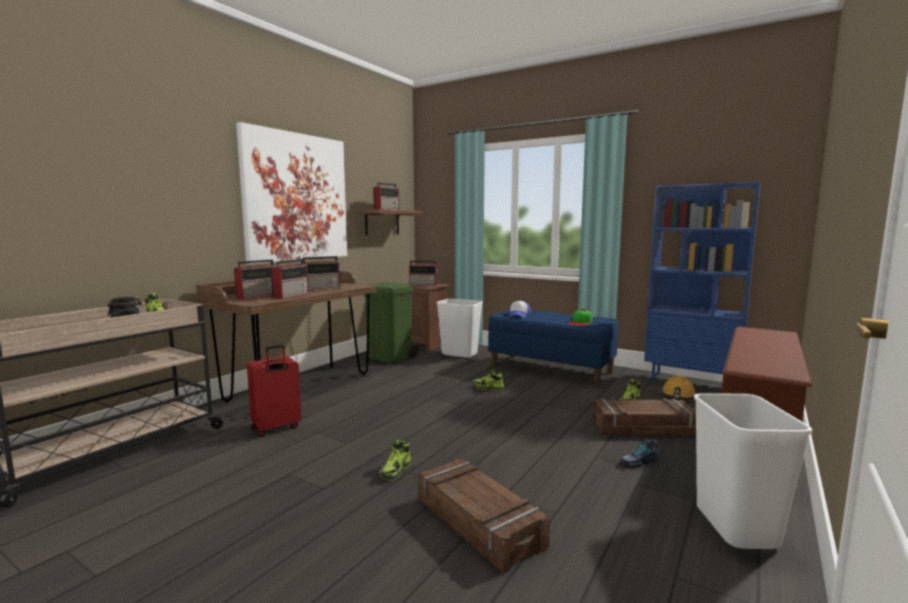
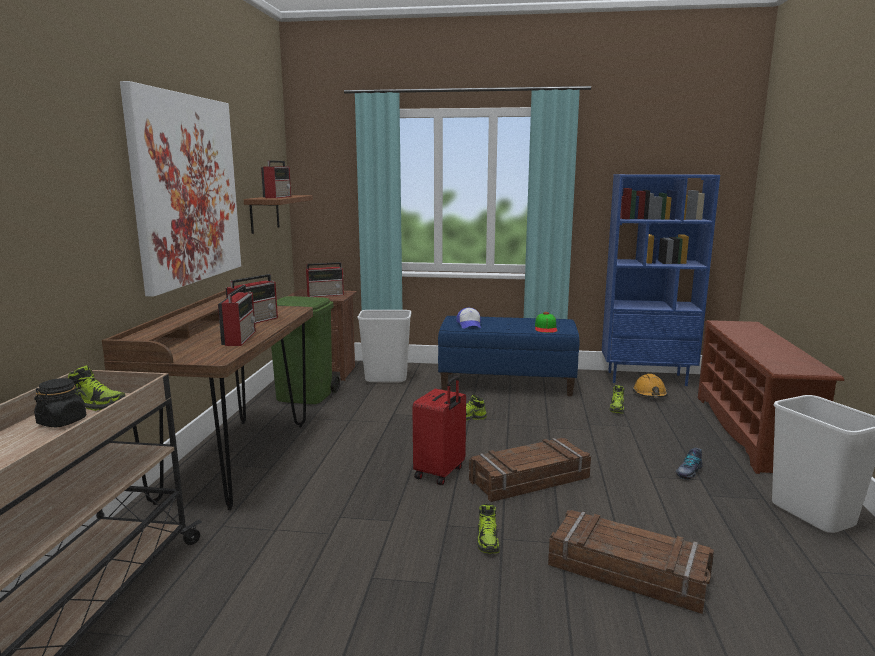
camera: 25 degrees left, 5 degrees up
radio [234,260,276,299] -> none
red suitcase [247,344,302,437] -> red suitcase moved to [412,376,466,485]
crate [591,398,696,435] -> crate moved to [469,438,591,502]

